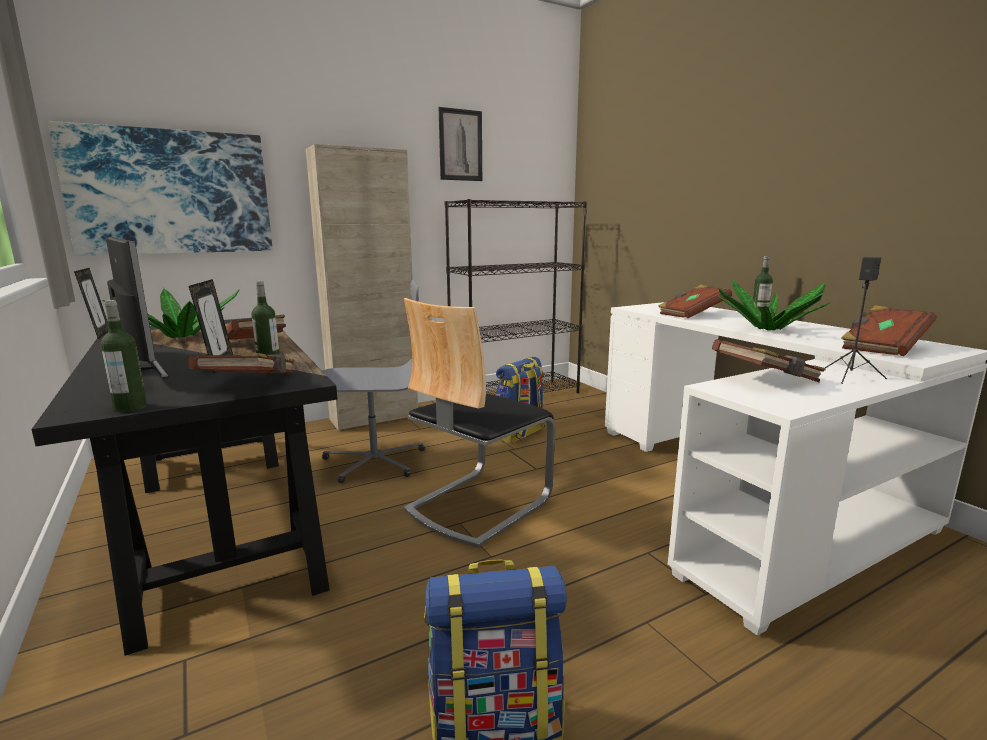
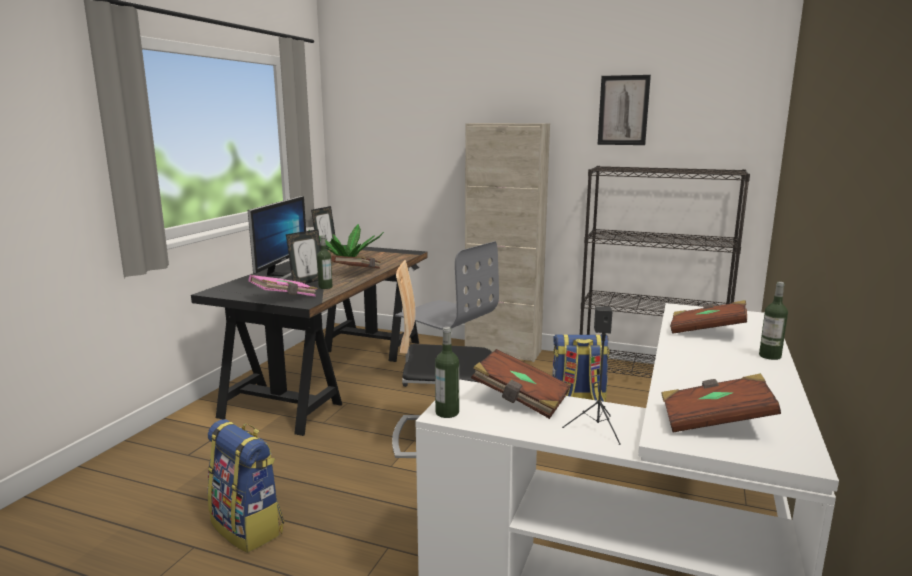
camera: 50 degrees right, 0 degrees up
picture [48,121,273,256] -> none
bottle [100,300,147,412] -> bottle moved to [435,327,459,418]
brown book [188,353,295,374] -> pink book [249,275,318,297]
potted plant [718,280,830,330] -> none

